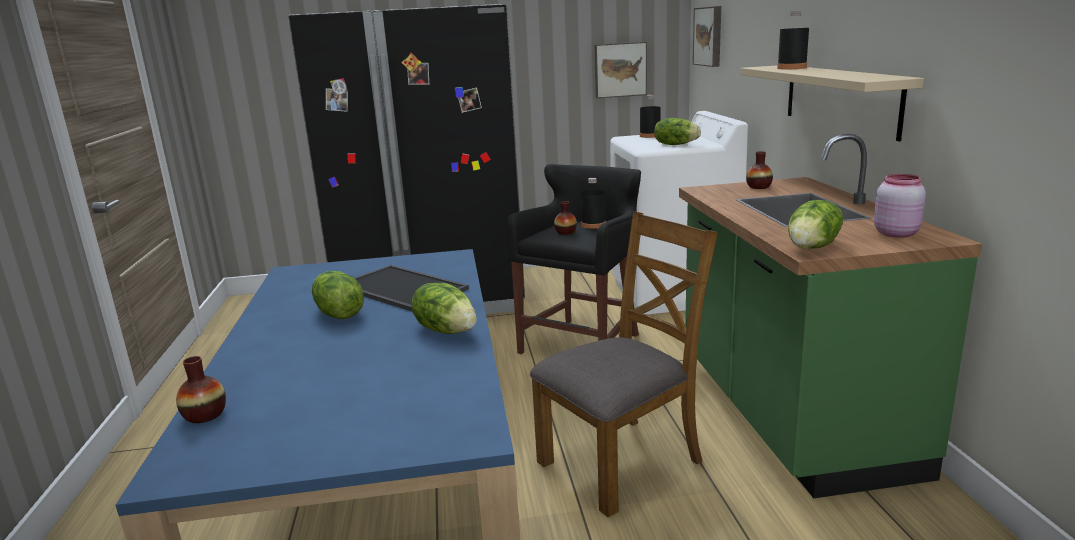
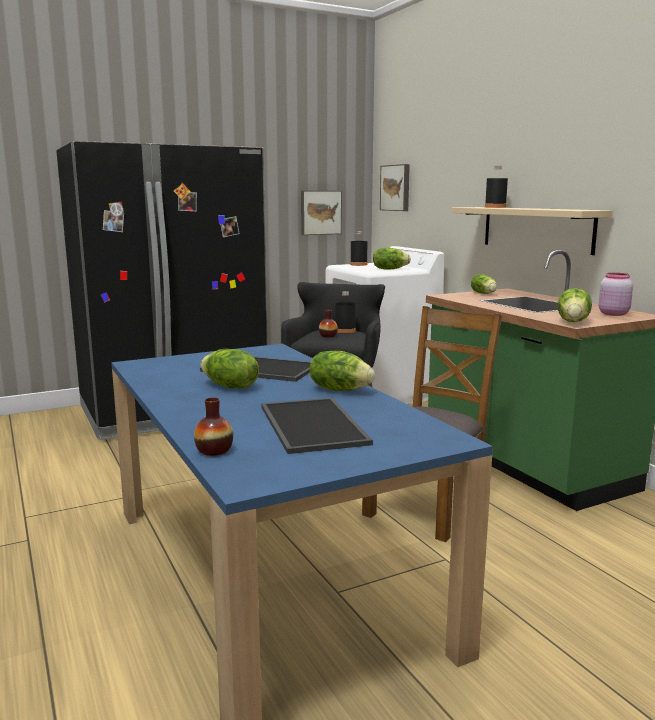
camera: 20 degrees left, 5 degrees down
vase [746,151,773,189] -> lettuce [471,274,497,294]
none -> tray [261,398,373,454]

